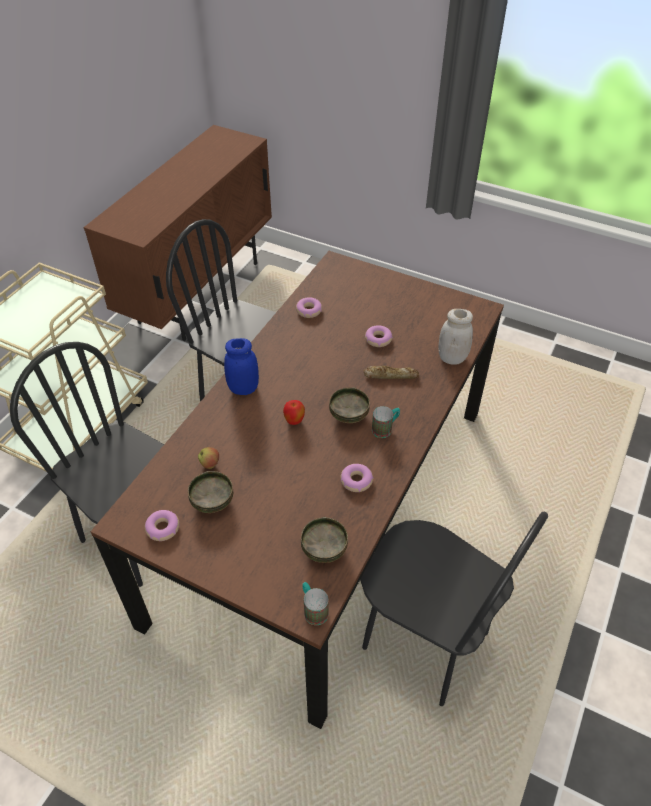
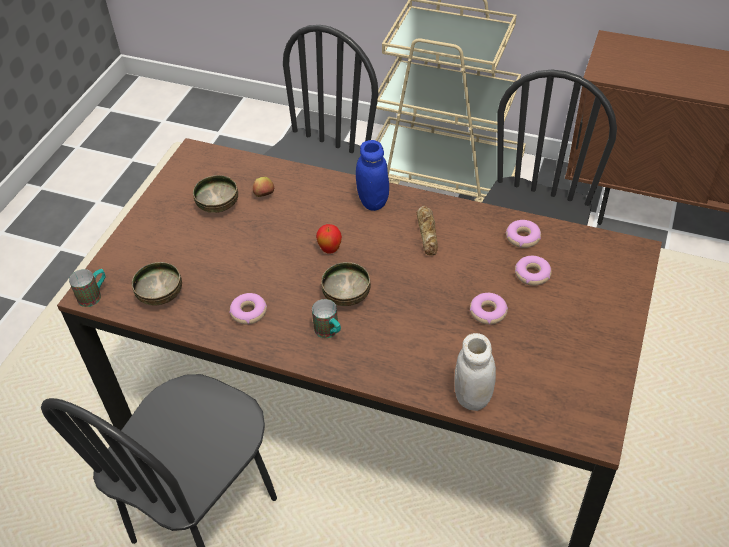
camera: 85 degrees right, 0 degrees up
donut [145,510,179,541] -> donut moved to [515,256,552,286]
bread [363,366,419,379] -> bread moved to [416,205,438,255]

